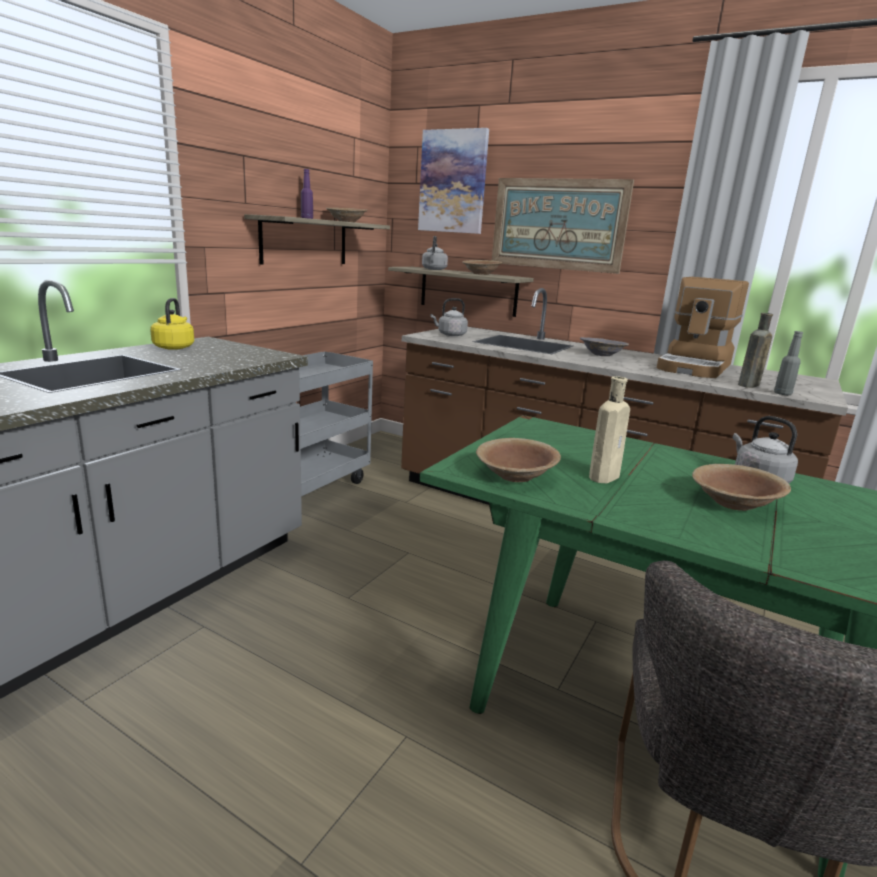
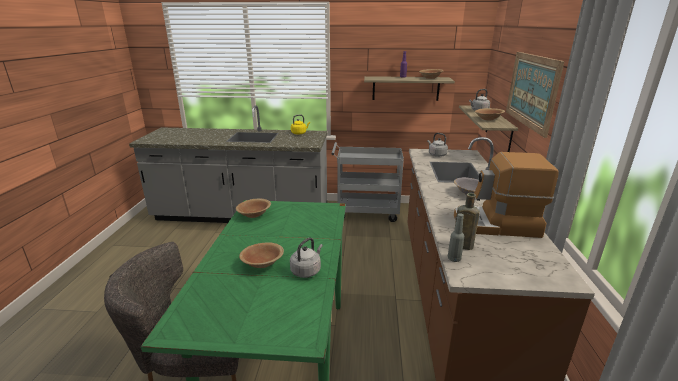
camera: 65 degrees right, 5 degrees up
picture [418,128,489,234] -> none
beige bottle [589,376,630,483] -> none

